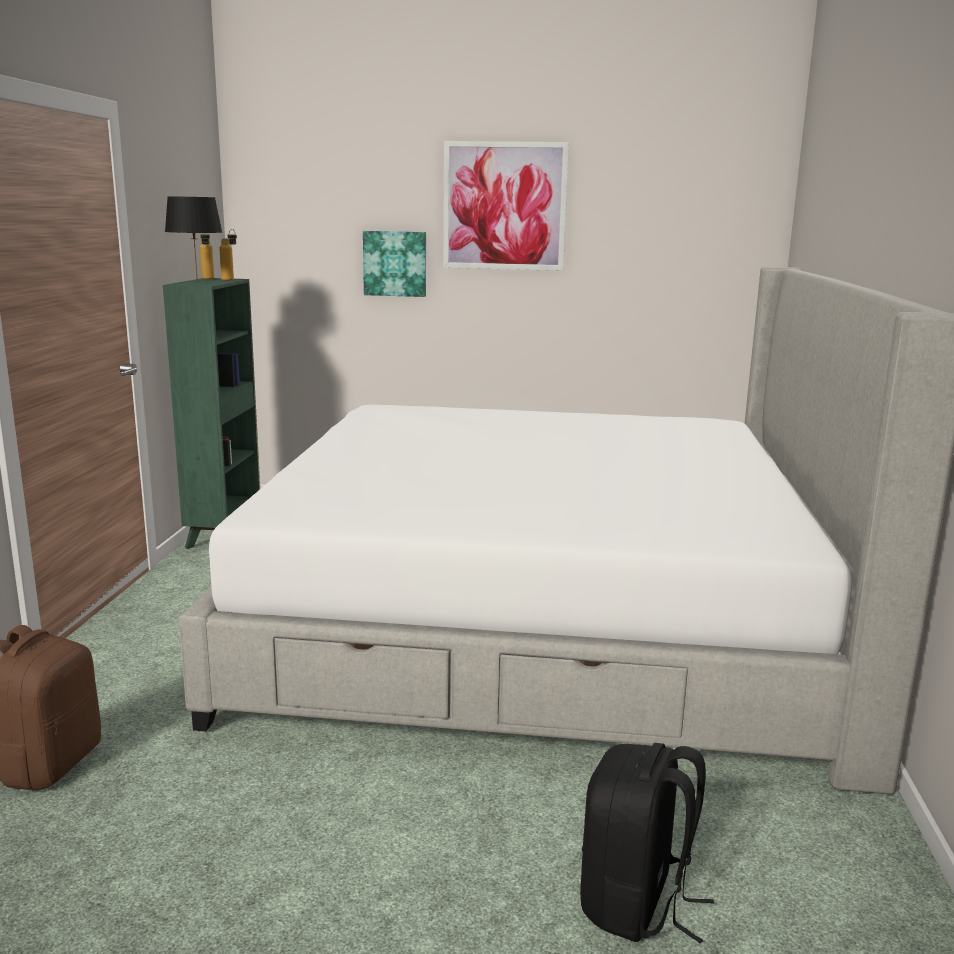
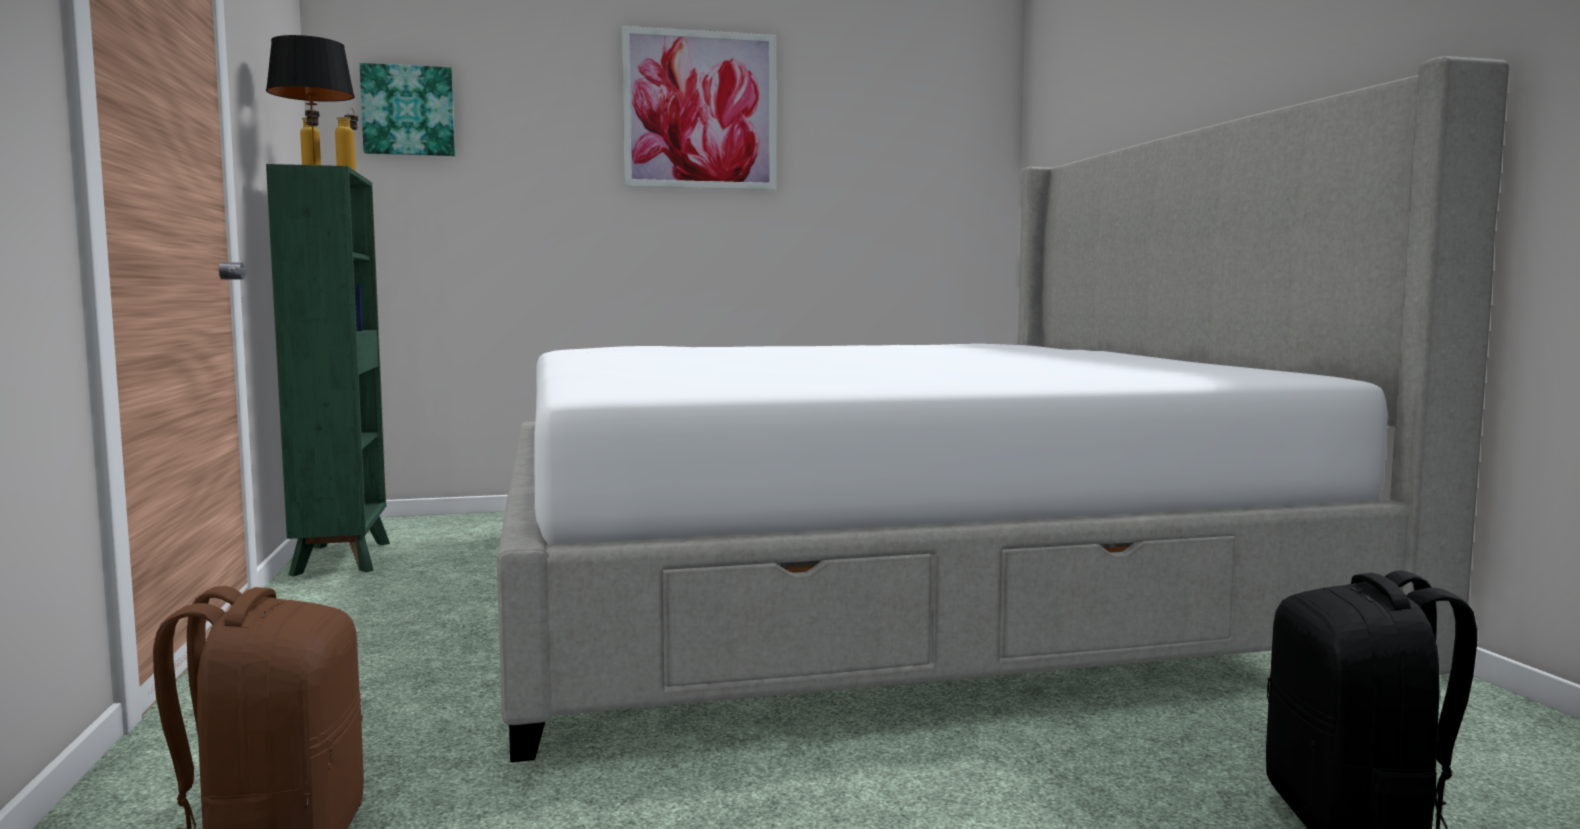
camera: 20 degrees left, 10 degrees down
picture [363,231,426,297] -> picture moved to [360,63,455,156]

